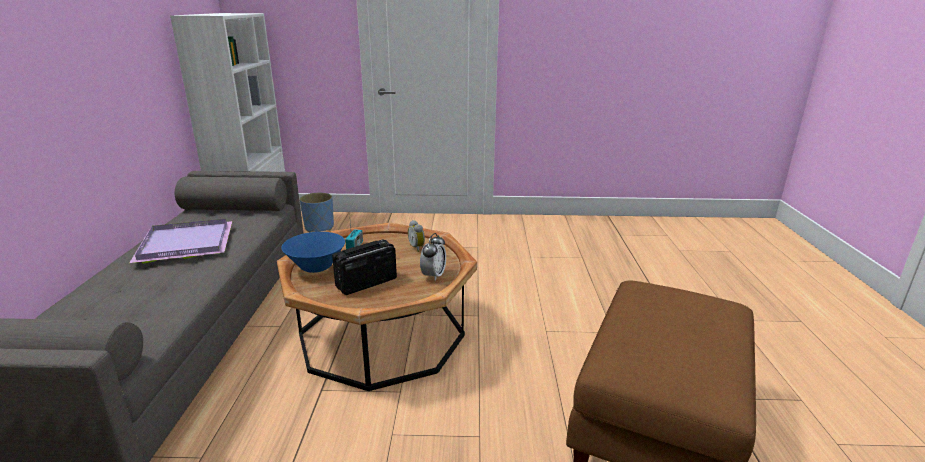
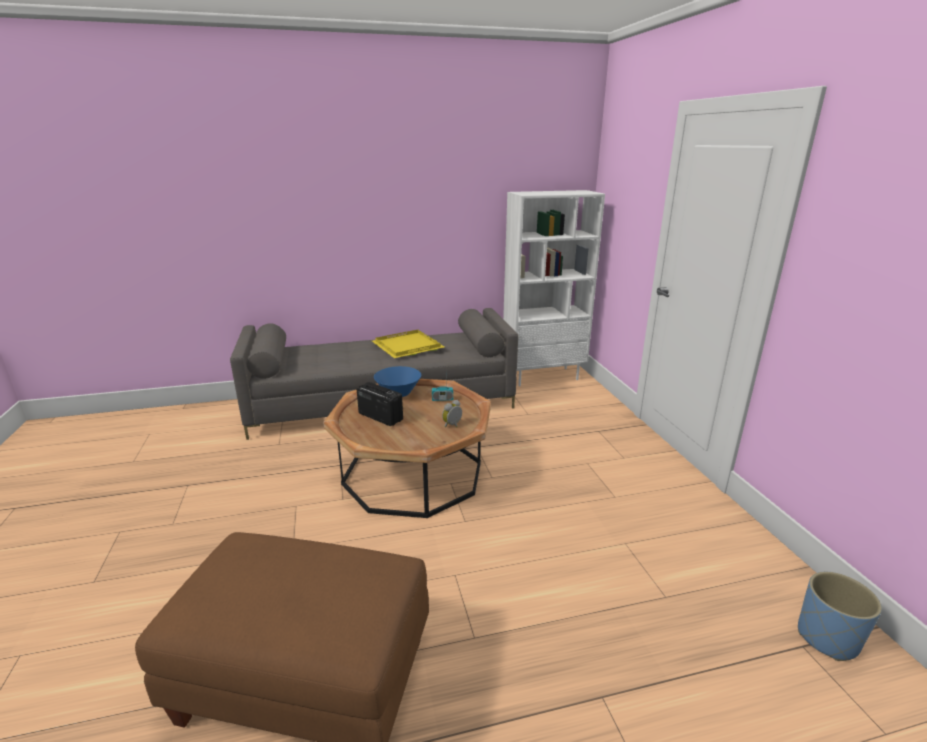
camera: 75 degrees right, 0 degrees up
purple tray [130,219,232,264] -> yellow tray [372,330,444,358]
blue planter [300,193,334,232] -> blue planter moved to [798,572,882,661]
alarm clock [420,233,446,281] -> none

